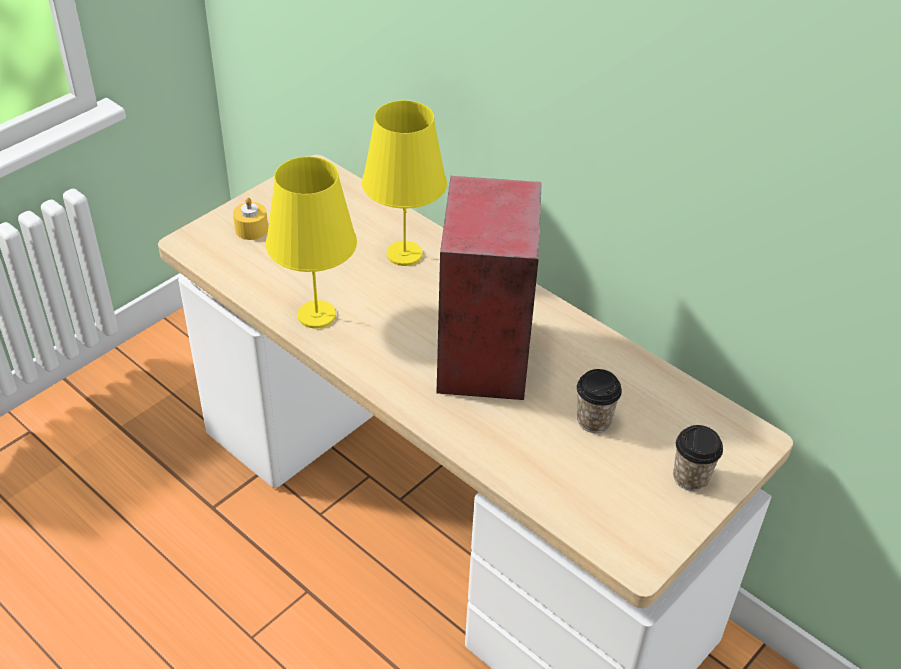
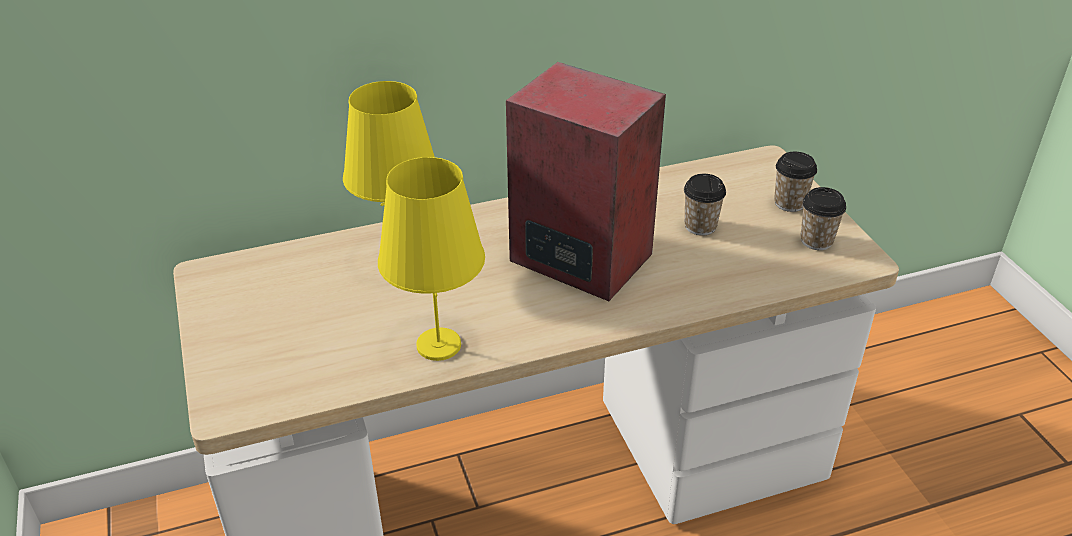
camera: 60 degrees left, 5 degrees down
yellow candle [233,197,268,240] -> none
none -> cup [800,187,846,250]

